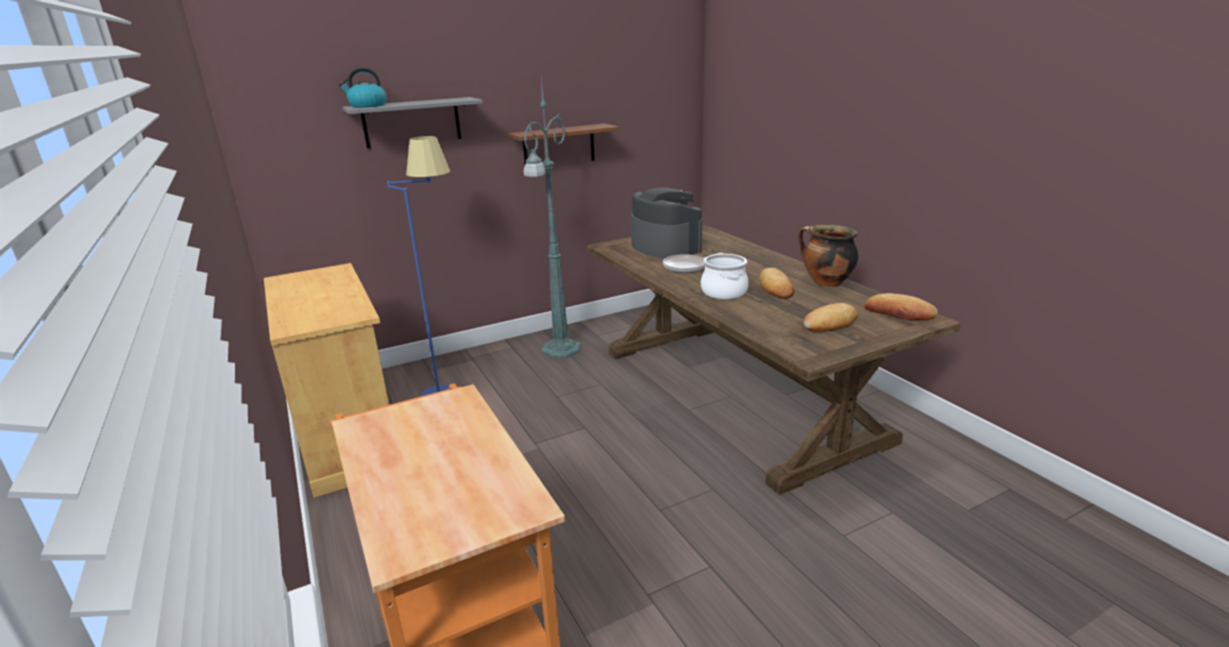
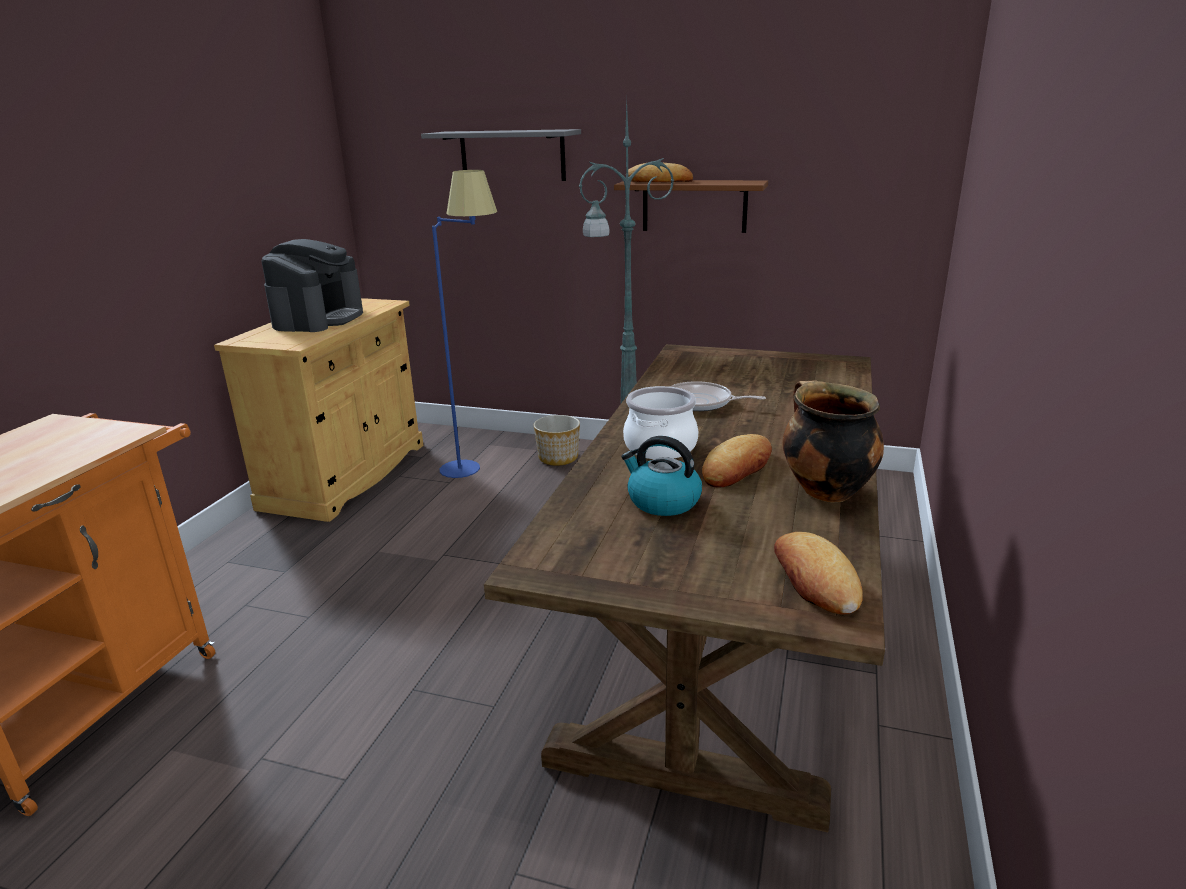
camera: 45 degrees right, 0 degrees up
kettle [339,68,387,108] -> kettle moved to [621,436,702,516]
coffee machine [631,188,703,259] -> coffee machine moved to [262,239,363,332]
bread [803,303,858,332] -> bread moved to [628,163,693,182]
none -> planter [533,415,580,466]

